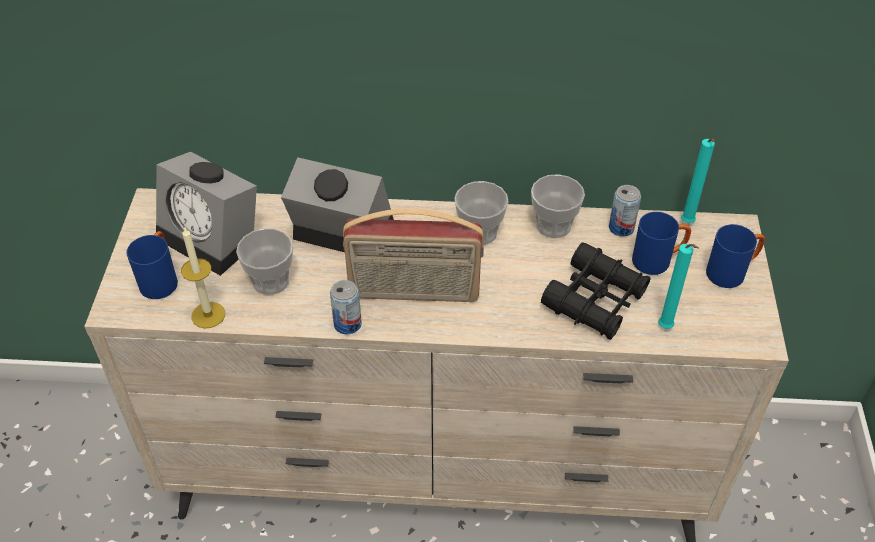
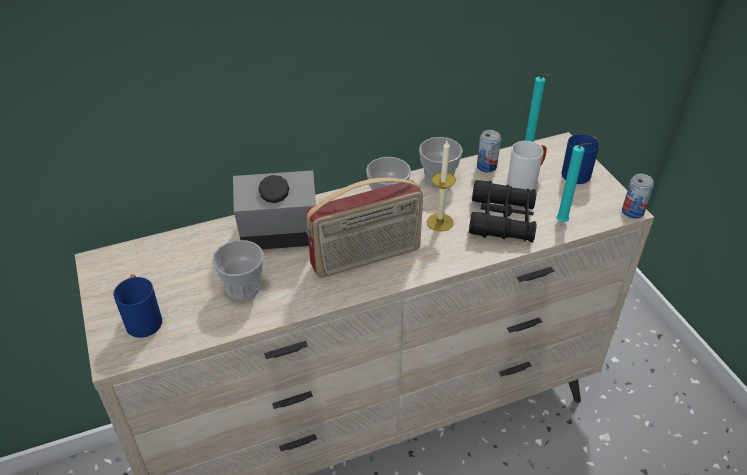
camera: 25 degrees left, 5 degrees down
alarm clock [156,152,257,276] -> none
candle [181,226,225,329] -> candle moved to [427,141,456,232]
can [330,280,362,335] -> can moved to [622,174,654,219]
blue mug [632,212,691,275] -> white mug [507,141,547,190]

